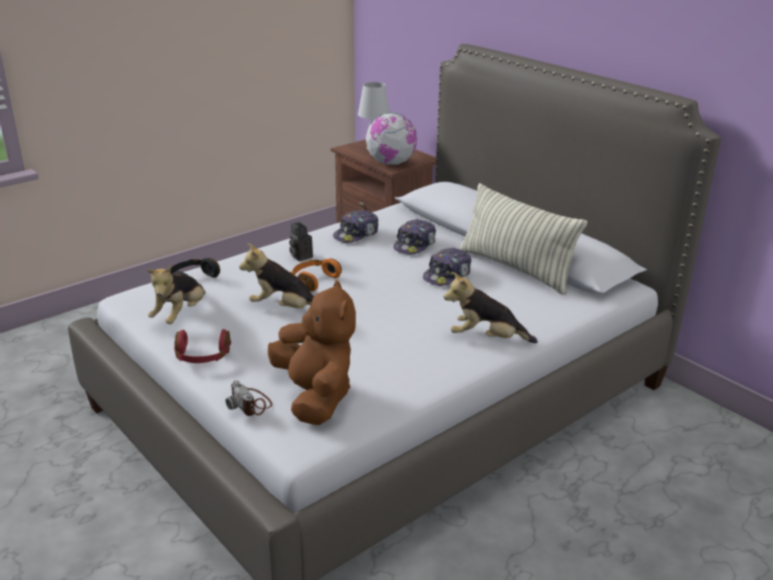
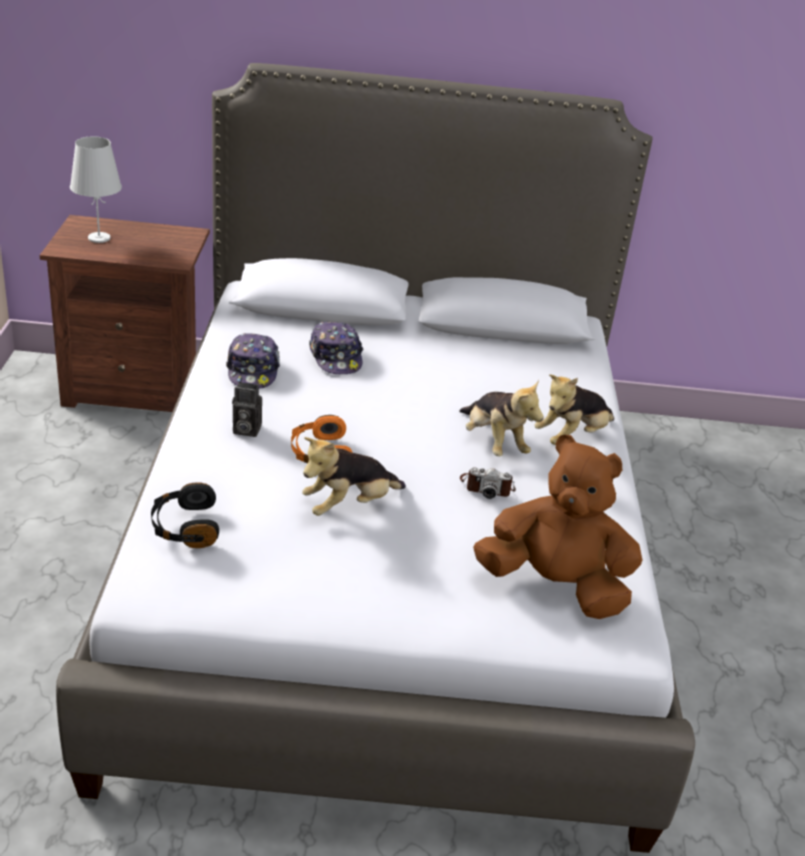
camera: 50 degrees left, 5 degrees up
plush toy [147,265,205,324] -> plush toy moved to [459,380,544,456]
red headphones [174,329,231,363] -> none
camera [226,380,272,416] -> camera moved to [460,467,516,499]
globe [366,113,417,165] -> none
cap [423,247,471,286] -> none
pillow [459,183,587,295] -> none

